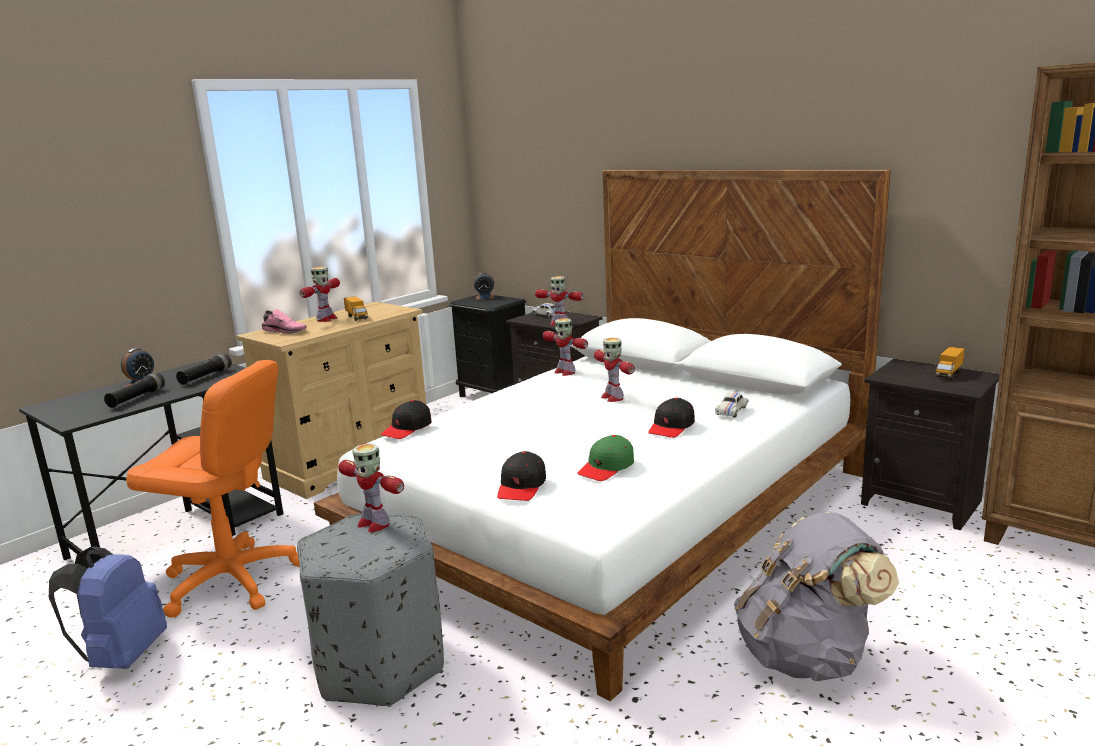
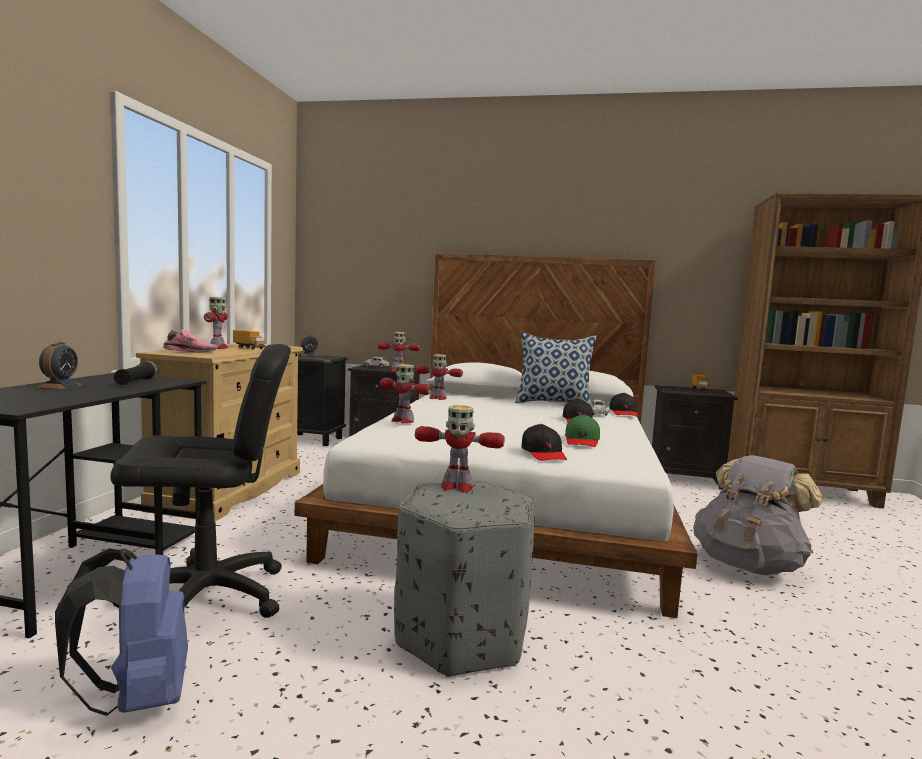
camera: 30 degrees left, 10 degrees down
black flashlight [104,373,165,408] -> none
orange office chair [126,360,300,618] -> black office chair [111,344,291,618]
black cap [380,400,432,439] -> black cap moved to [609,393,638,416]
toy robot [594,338,635,402] -> toy robot moved to [380,364,432,424]
none -> pillow [515,332,596,404]

